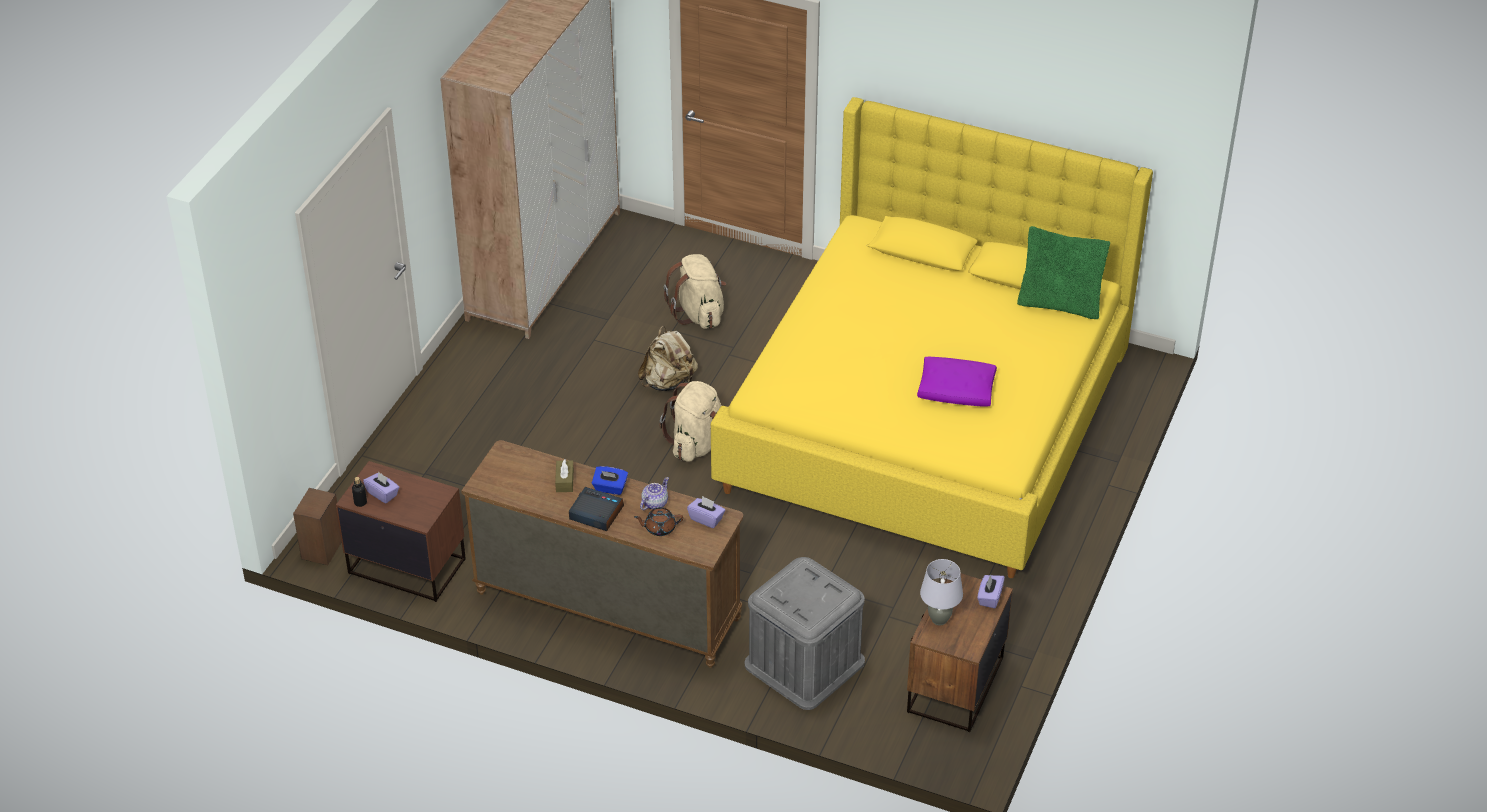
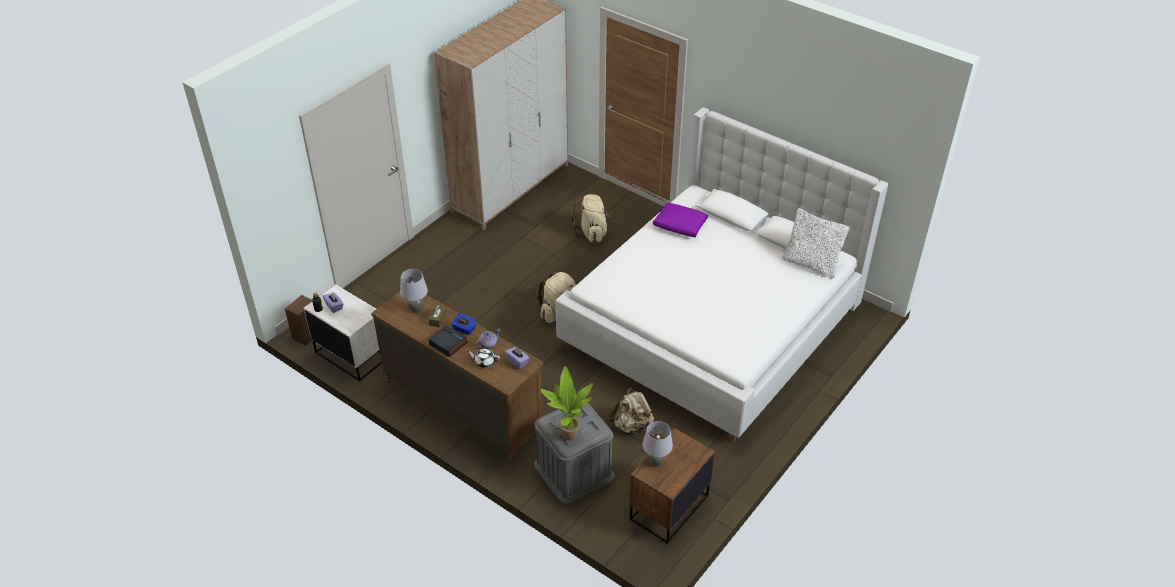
camera: 15 degrees right, 0 degrees up
brown nightstand [336,461,466,602] -> white nightstand [304,285,382,382]
brown teapot [634,507,683,536] -> white teapot [467,348,500,368]
beige backpack [638,326,698,391] -> beige backpack moved to [609,387,654,434]
yellow bed [711,97,1153,578] -> white bed [556,107,888,441]
purple pillow [917,357,997,407] -> purple pillow moved to [653,202,708,237]
purple tissue box [977,574,1005,608] -> none
green pillow [1017,226,1110,319] -> white pillow [782,208,850,278]
none -> grey table lamp [400,269,428,313]
none -> potted plant [541,366,593,440]

